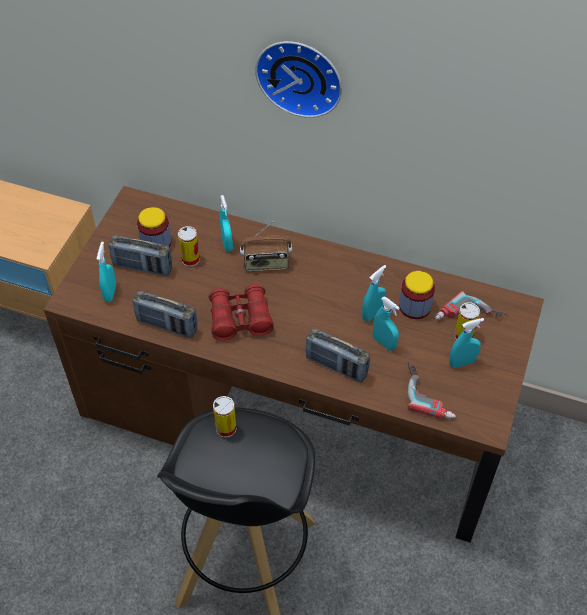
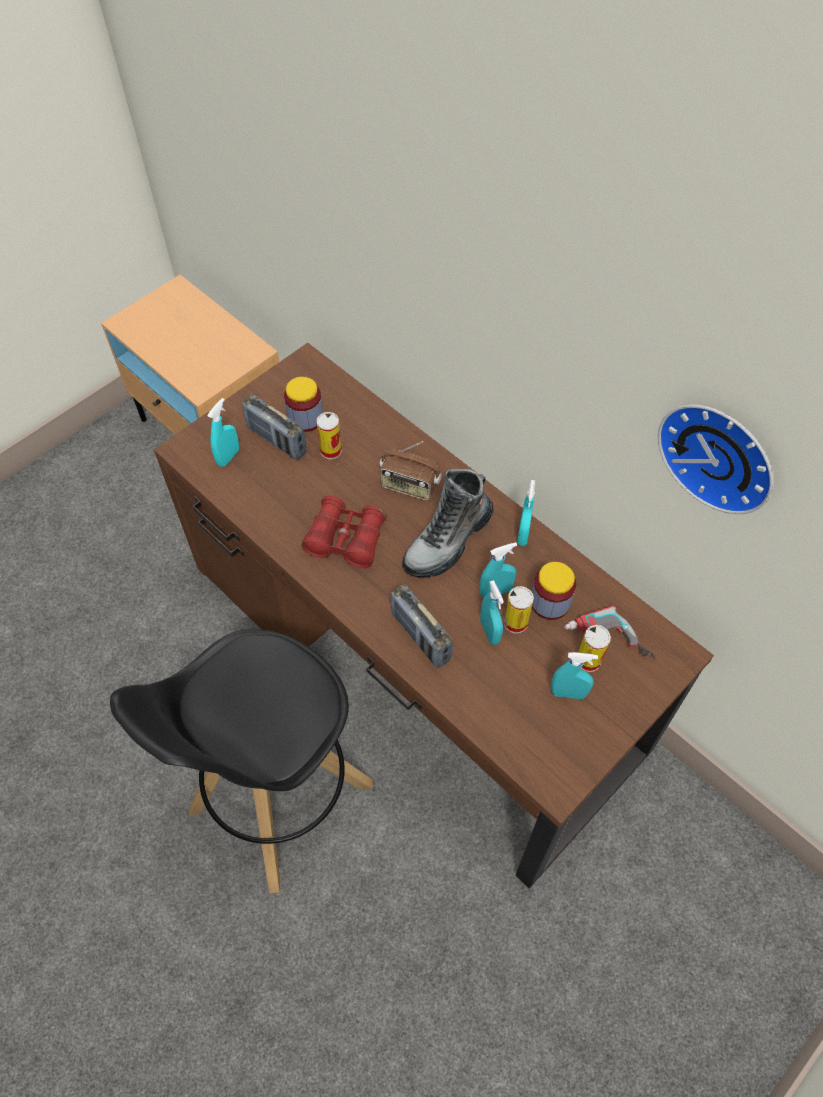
camera: 25 degrees right, 5 degrees up
radio [133,291,197,338] -> none
can [213,396,237,438] -> can moved to [504,586,534,634]
turquoise spray bottle [220,195,233,252] -> turquoise spray bottle moved to [517,480,535,546]
wall clock [255,41,342,118] -> wall clock moved to [658,404,773,514]
power drill [407,361,456,419] -> none
none -> boot [402,469,493,578]

